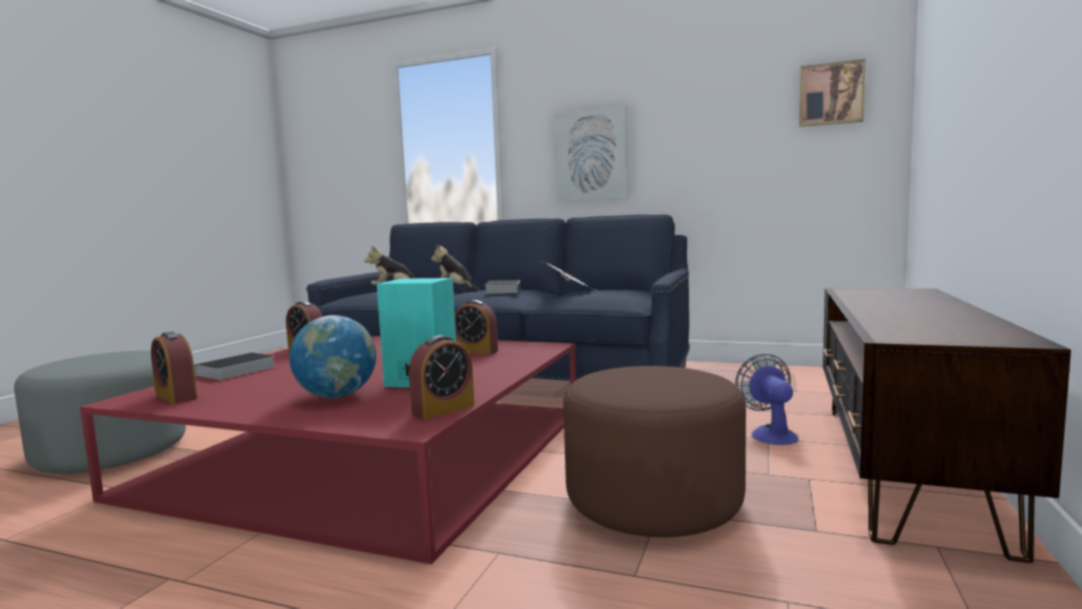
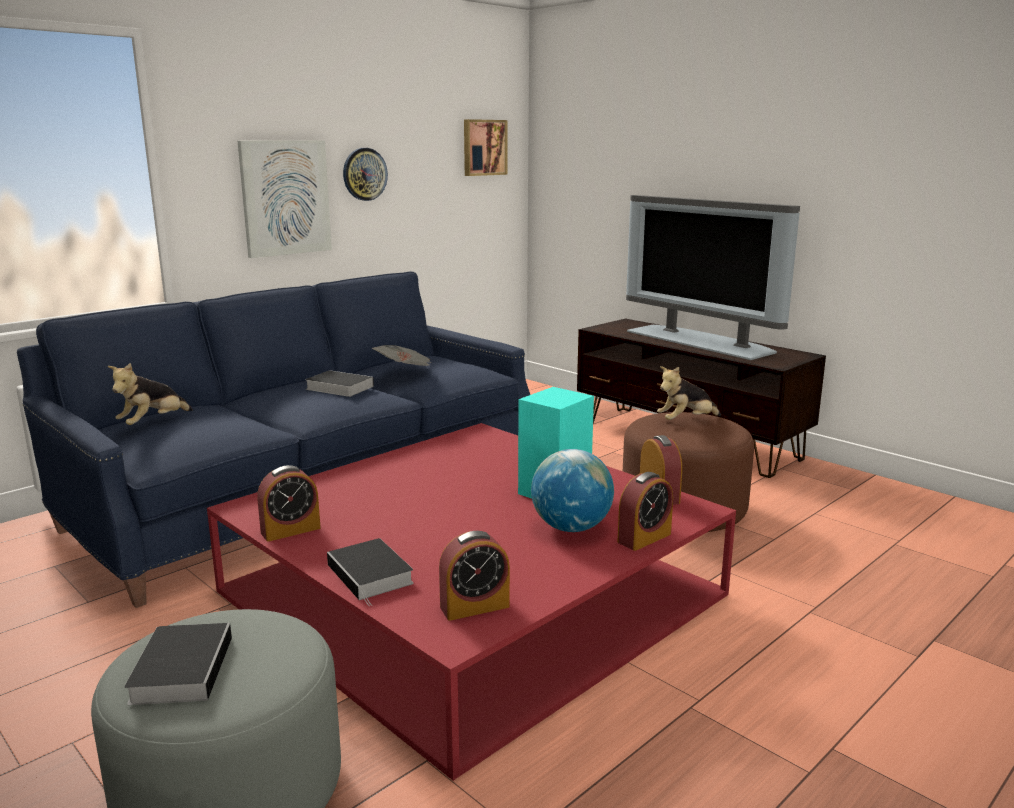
camera: 65 degrees left, 10 degrees up
plush toy [431,244,480,291] -> plush toy moved to [657,366,721,420]
alarm clock [455,300,498,355] -> alarm clock moved to [617,472,673,551]
fan [735,354,799,445] -> none
none -> book [124,623,232,705]
none -> wall clock [343,148,388,201]
none -> television [626,195,800,360]

